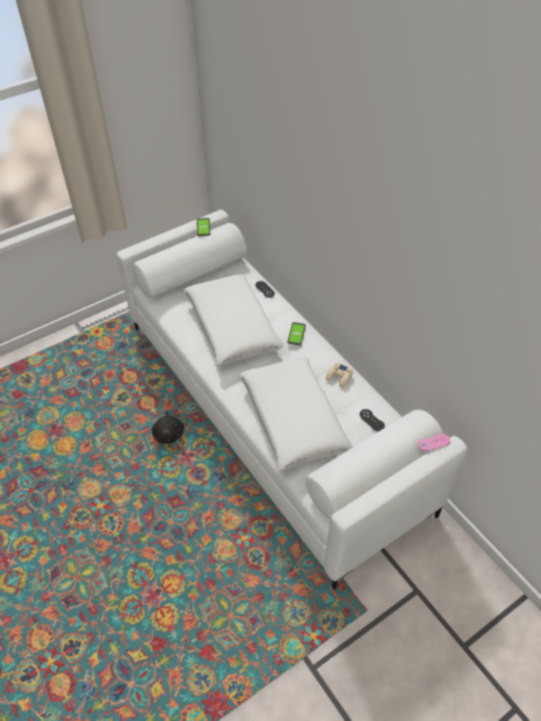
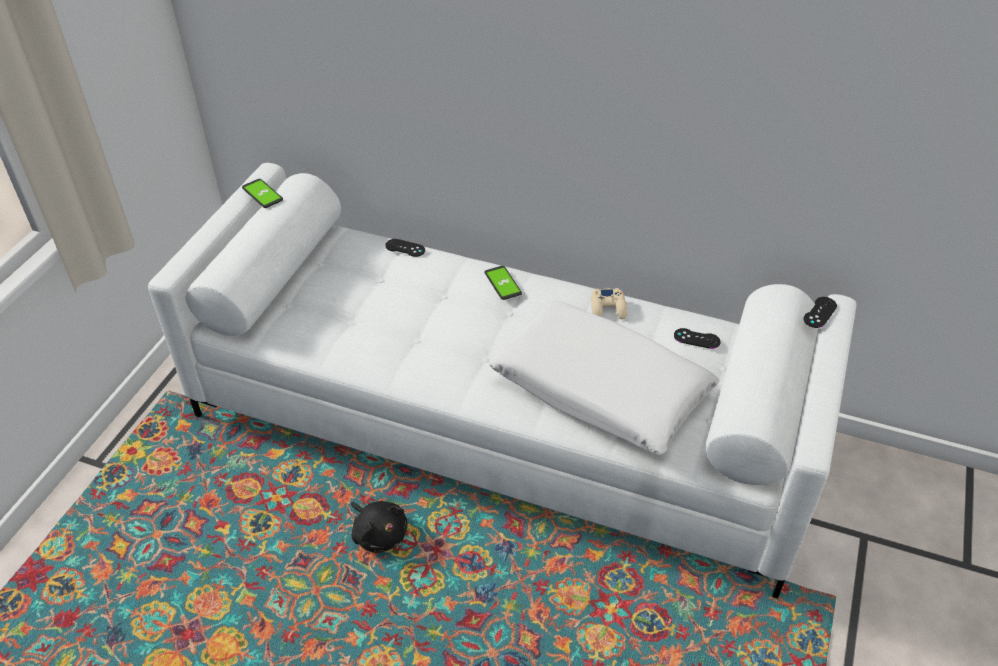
camera: 35 degrees left, 5 degrees down
white pillow [184,275,283,365] -> none
pink game controller [419,433,450,451] -> black game controller [803,297,837,328]

